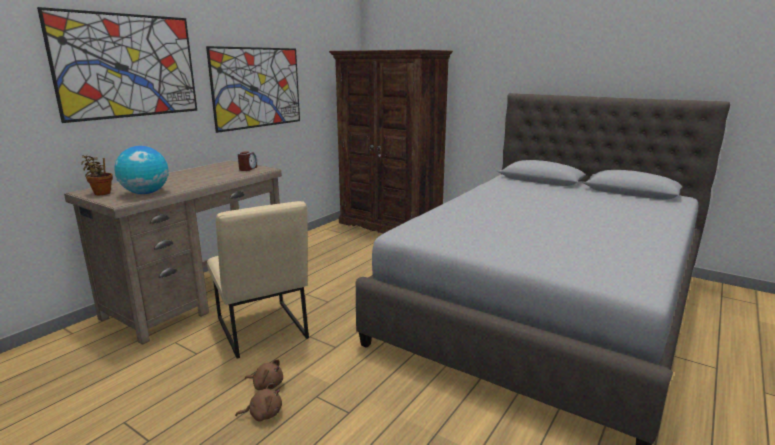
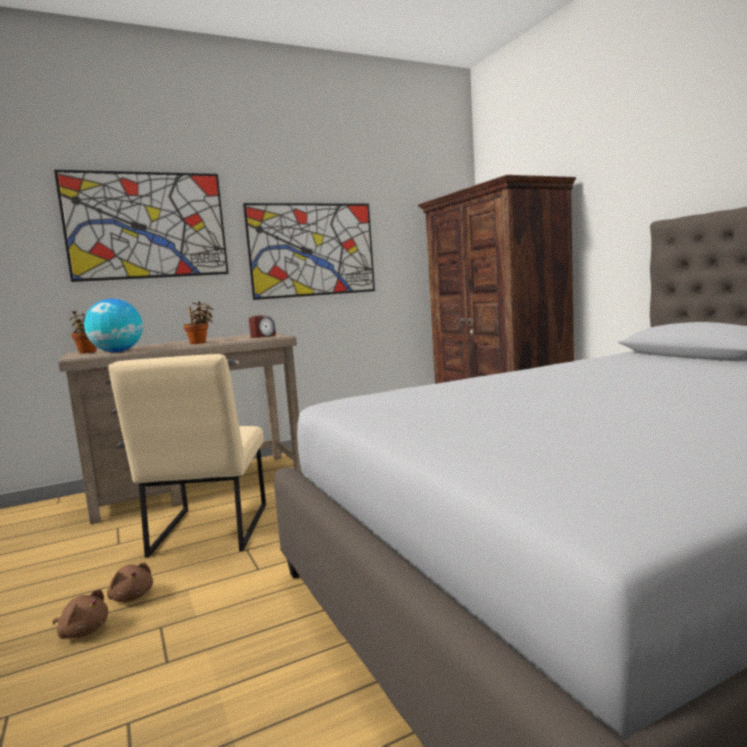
camera: 30 degrees right, 10 degrees down
none -> potted plant [183,302,214,344]

